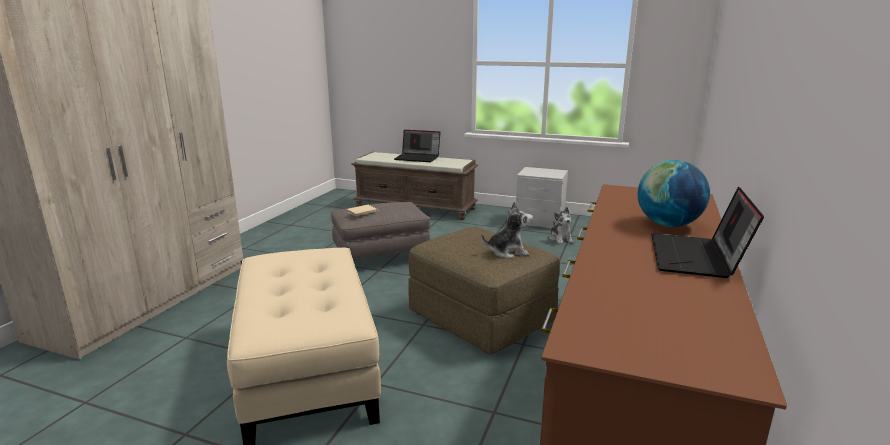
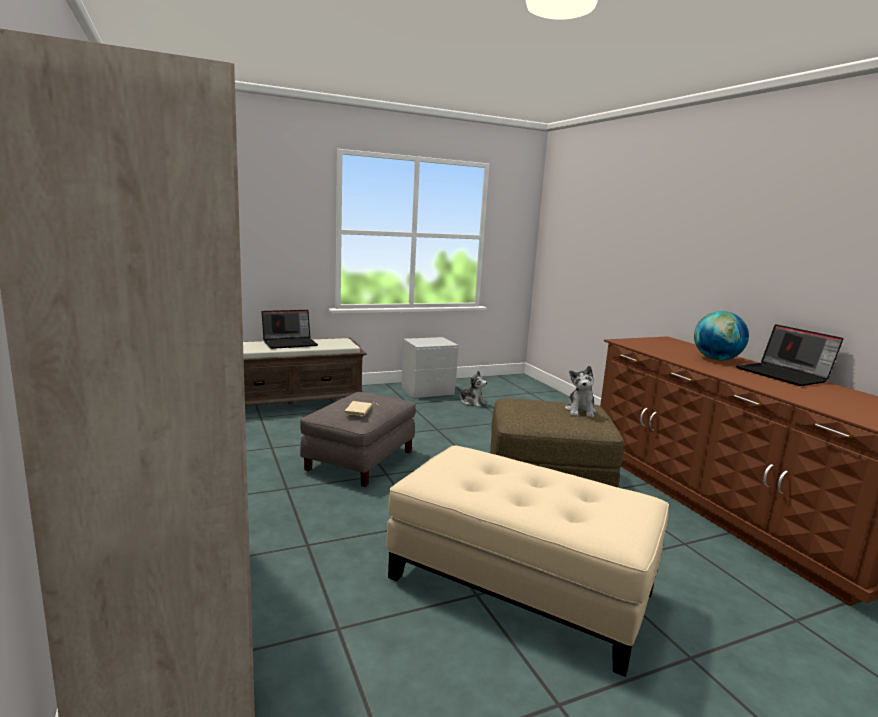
camera: 45 degrees left, 5 degrees down
plush toy [482,201,533,259] -> plush toy turned 150 degrees clockwise [565,366,596,418]

